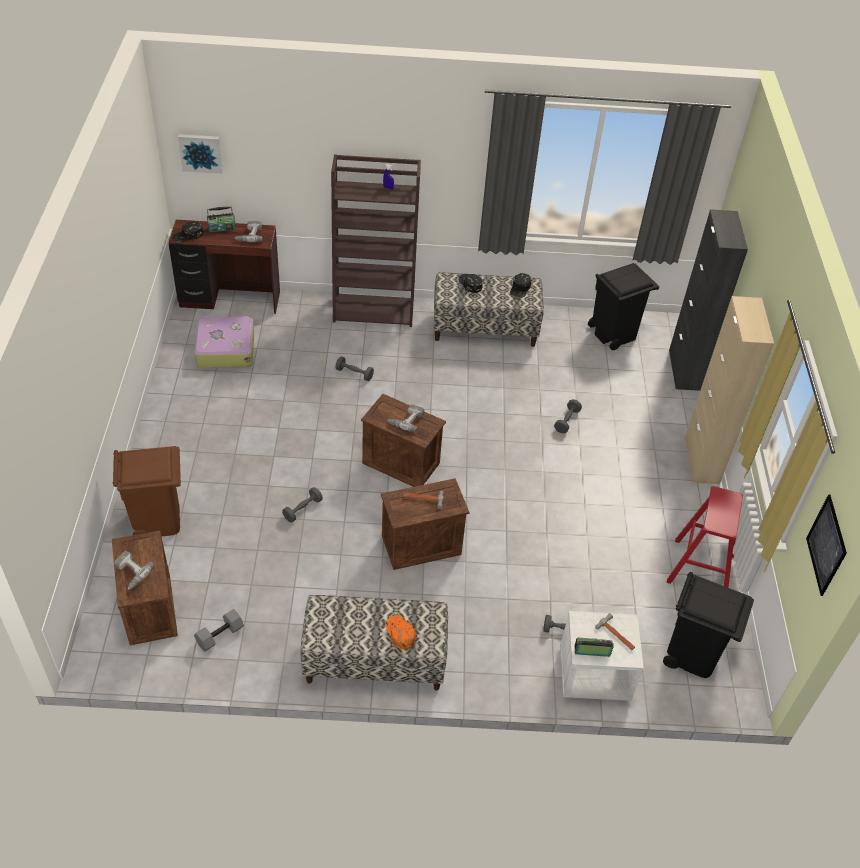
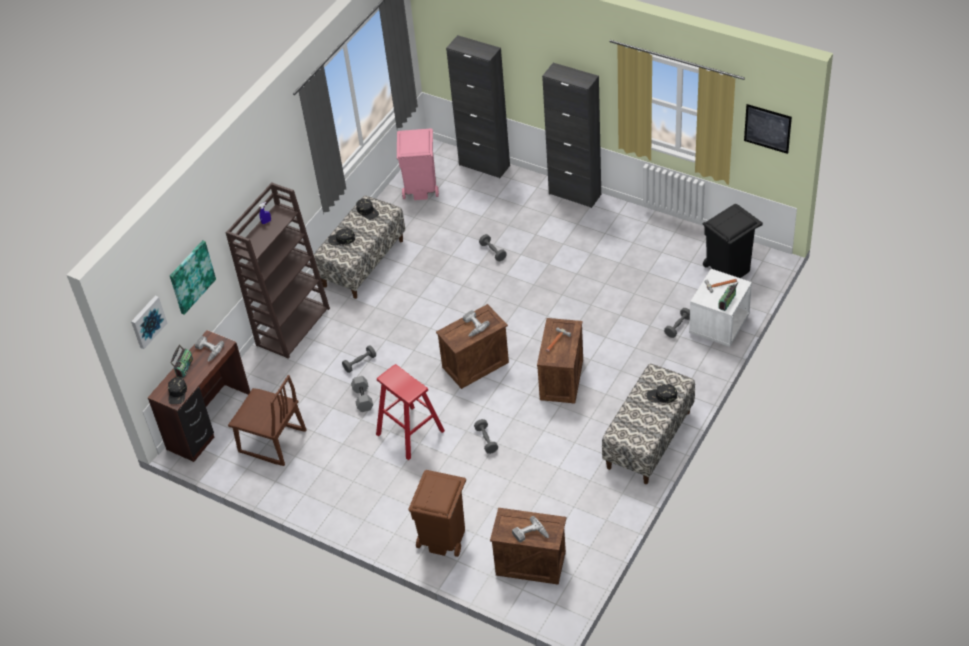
camera: 55 degrees left, 0 degrees up
suitcase [194,316,254,368] -> brown chair [228,375,306,466]
grey dumbbell [194,609,244,652] -> grey dumbbell moved to [351,376,373,412]
orange cap [386,615,416,649] -> black cap [647,384,677,403]
black trash can [588,263,659,350] -> pink trash can [397,129,439,200]
red stool [666,486,743,587] -> red stool moved to [376,364,445,460]
beige cabinet [685,296,774,484] -> black cabinet [542,63,601,208]
none -> picture [170,240,216,315]

